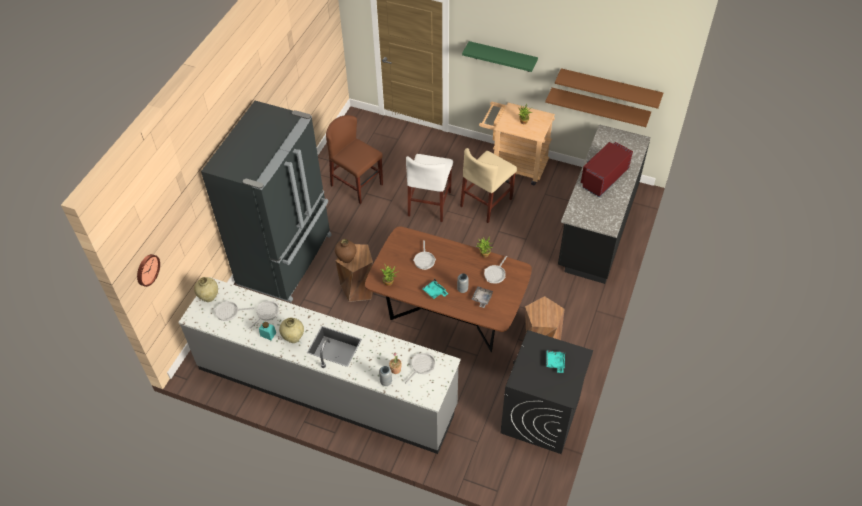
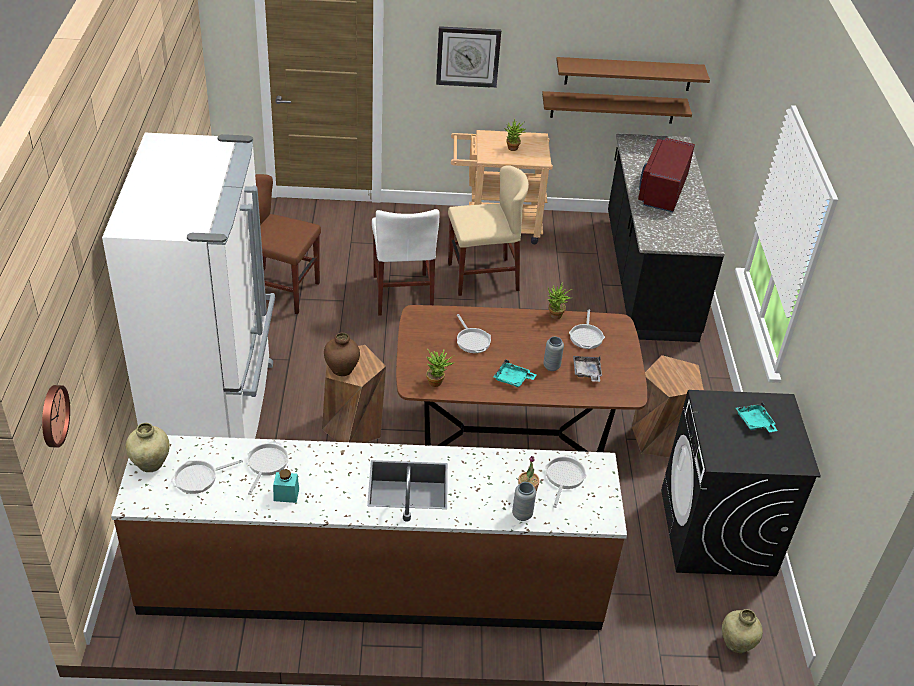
camera: 25 degrees left, 10 degrees down
grey counter [178,277,461,454] -> brown counter [111,435,627,630]
black fridge [201,101,332,302] -> white fridge [102,133,275,439]
beige vase [279,317,304,343] -> beige vase moved to [722,609,763,653]
beige chair [460,148,517,223] -> beige chair turned 120 degrees counterclockwise [448,165,529,296]
green shelf [462,41,538,72] -> wall clock [436,26,501,88]

